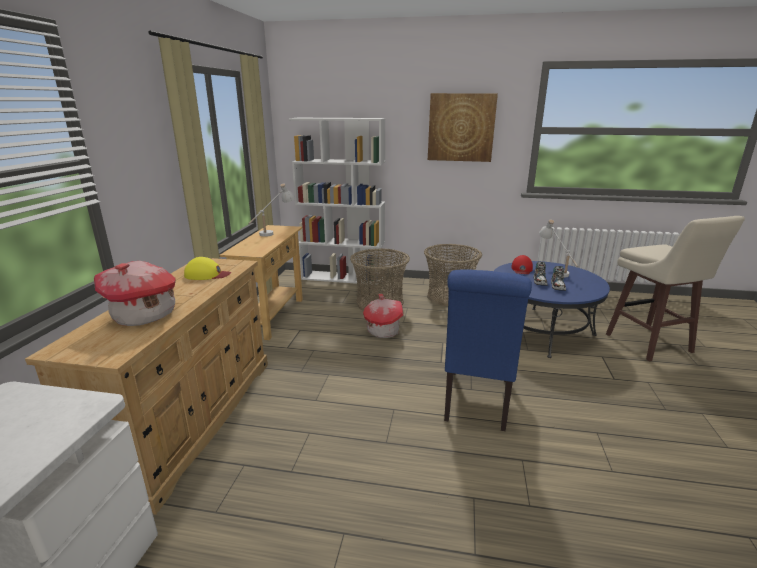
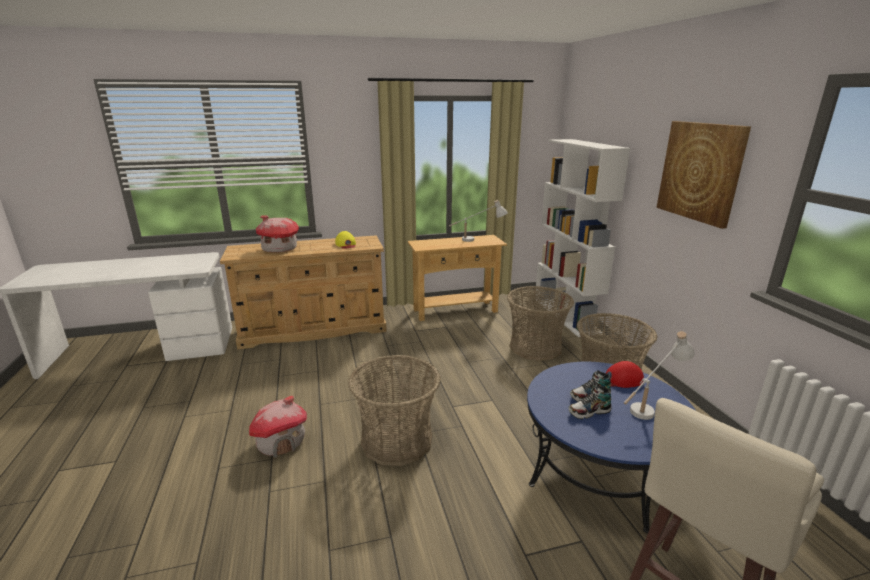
camera: 65 degrees right, 0 degrees up
toy house [363,294,404,338] -> toy house moved to [249,396,307,458]
blue chair [444,269,532,431] -> basket [348,355,440,466]

